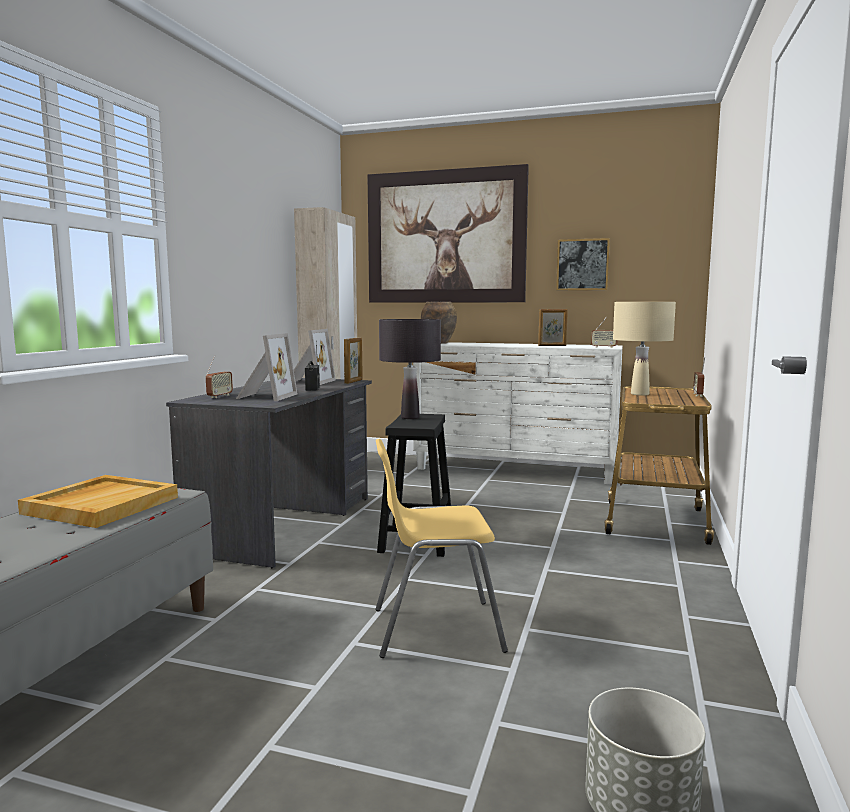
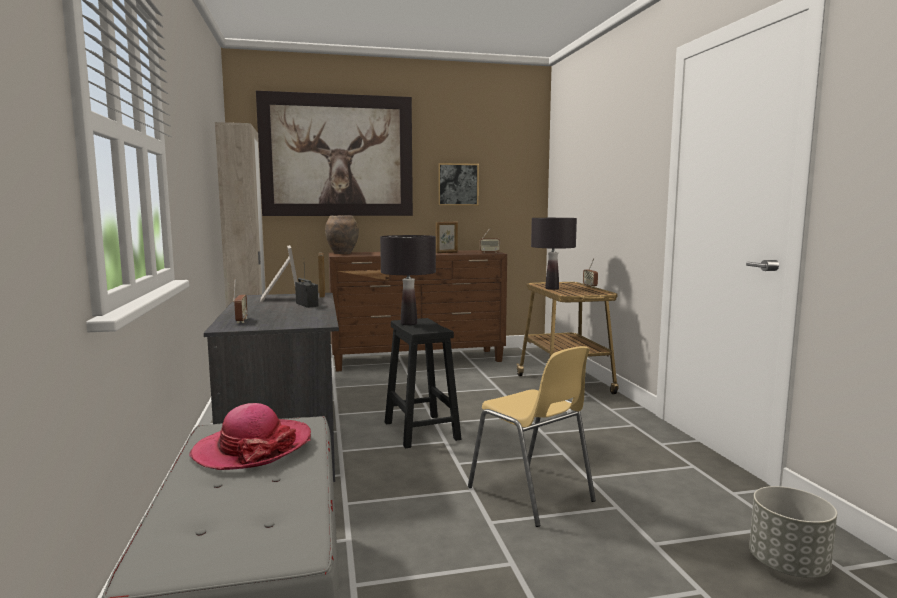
camera: 30 degrees left, 0 degrees up
beige tray [18,475,178,528] -> hat [189,403,311,470]
picture frame [236,333,298,401] -> none
yellow chair [375,438,508,658] -> yellow chair turned 90 degrees counterclockwise [468,346,596,527]
white dresser [413,342,623,485] -> brown dresser [328,250,507,372]
beige table lamp [613,302,676,396] -> black table lamp [531,218,577,290]

